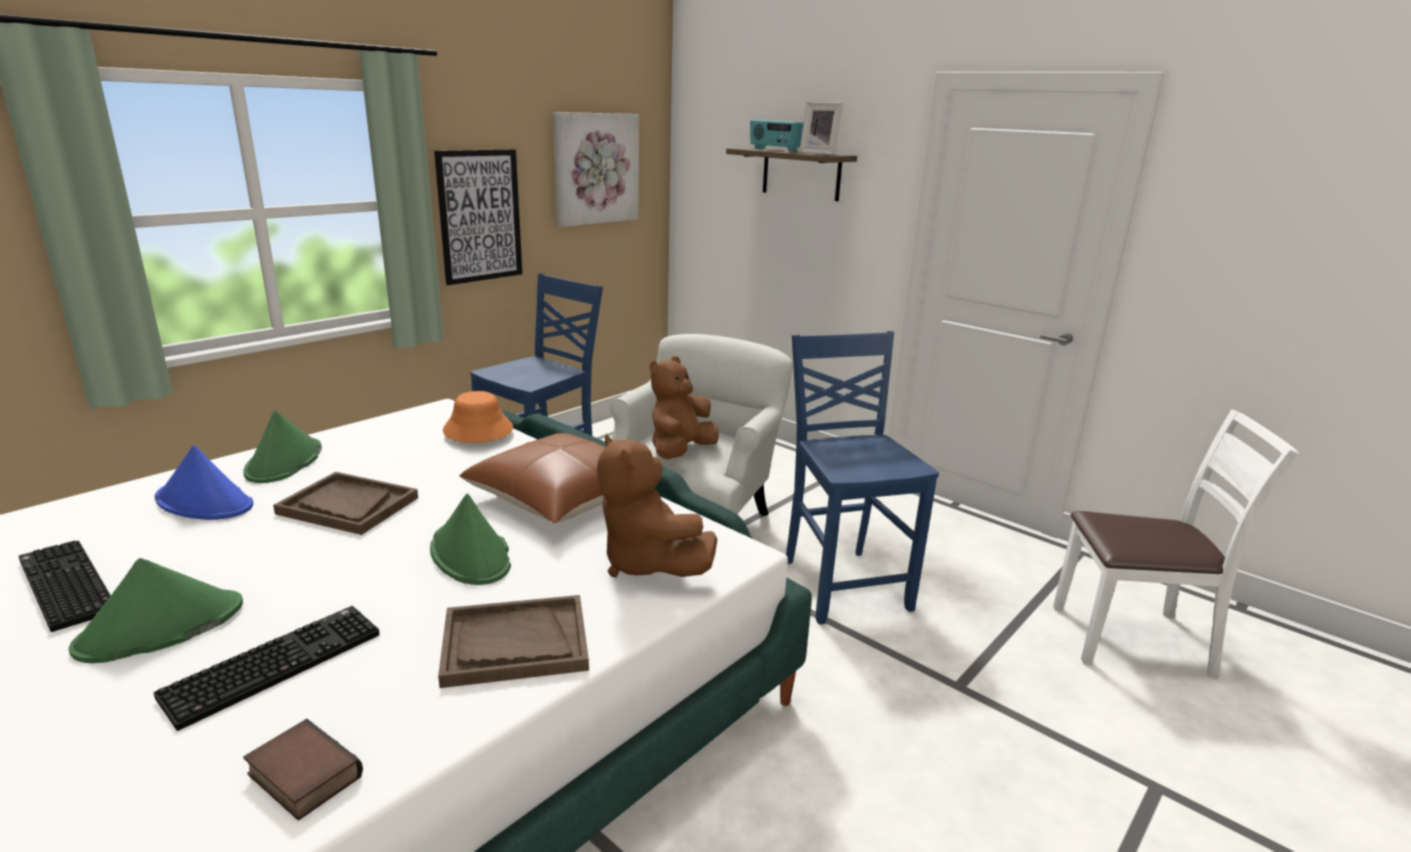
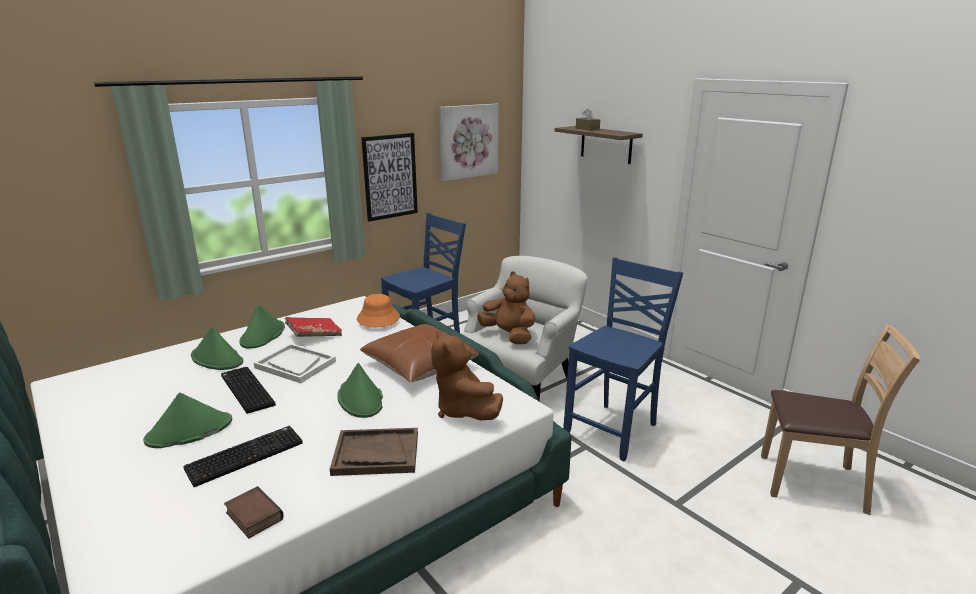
camera: 10 degrees right, 0 degrees up
keyboard [19,541,111,632] -> keyboard moved to [221,367,276,414]
blue hat [155,445,253,520] -> green hat [191,326,243,370]
brown tray [273,472,418,535] -> white tray [254,343,336,383]
brown plush toy [650,356,719,459] -> brown plush toy turned 90 degrees clockwise [477,271,535,344]
radio [750,120,804,152] -> brown tissue box [576,109,600,131]
blue chair [786,331,939,624] -> blue chair turned 45 degrees clockwise [563,257,683,461]
picture frame [799,102,843,155] -> none
white chair [1053,409,1299,679] -> brown chair [761,324,920,515]
none -> red book [285,317,342,337]

